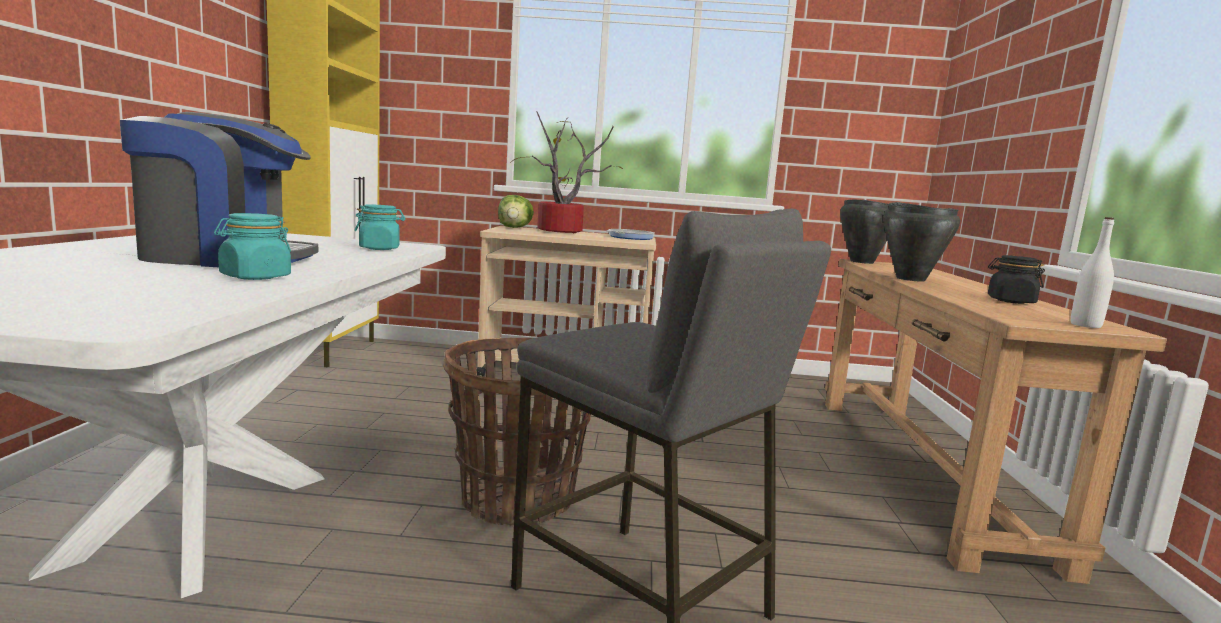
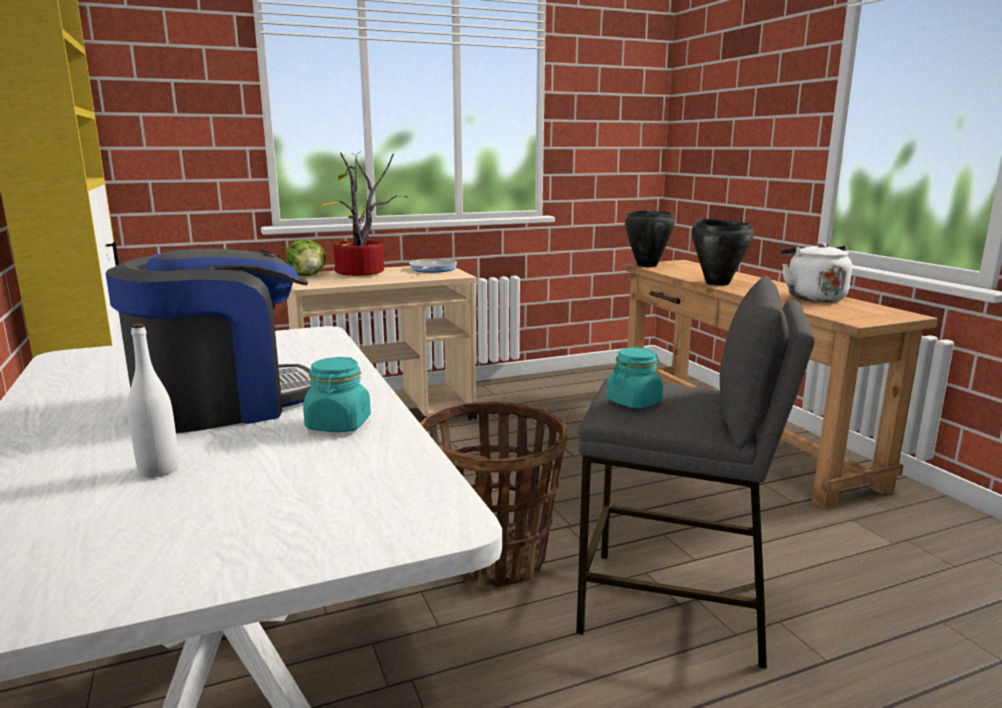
camera: 25 degrees left, 5 degrees up
turquoise jar [354,204,406,250] -> turquoise jar moved to [607,348,663,408]
black jar [988,255,1045,304] -> white kettle [781,243,852,302]
white bottle [1071,217,1114,328] -> white bottle moved to [127,323,179,477]

